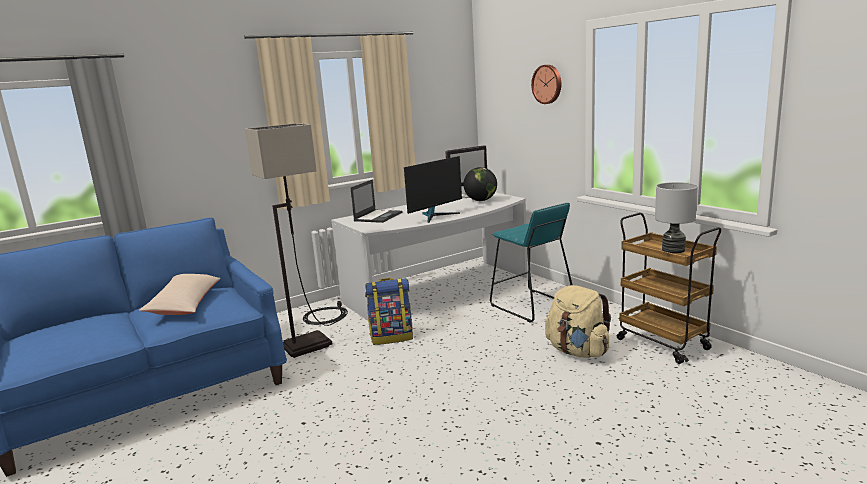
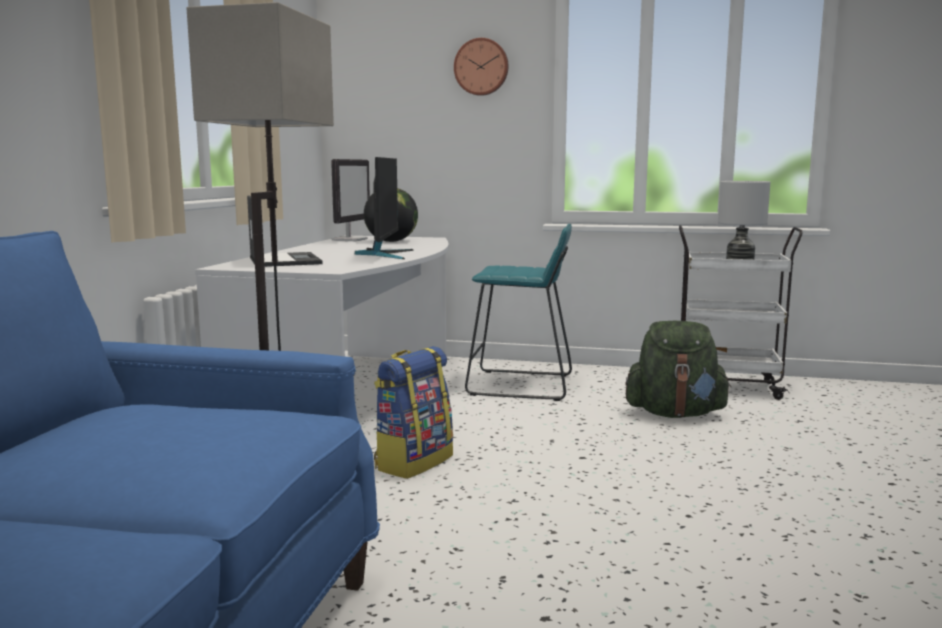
camera: 45 degrees left, 5 degrees down
beige pillow [139,274,221,315] -> none
beige backpack [545,285,611,358] -> green backpack [625,321,731,418]
brown cart [617,213,721,364] -> white cart [679,225,802,400]

